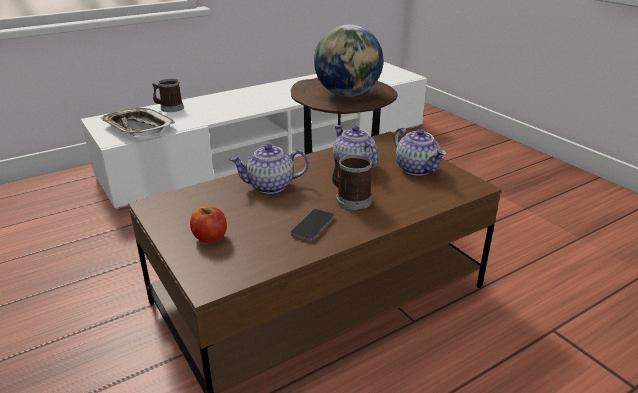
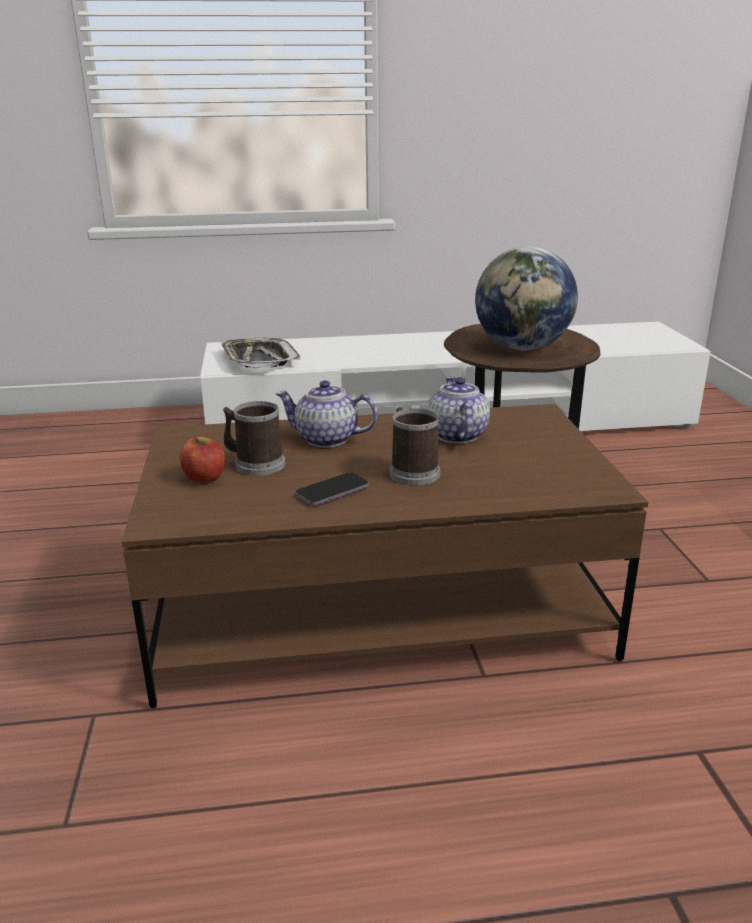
camera: 25 degrees right, 5 degrees down
mug [152,79,184,112] -> mug moved to [223,401,285,476]
teapot [394,128,446,176] -> none

